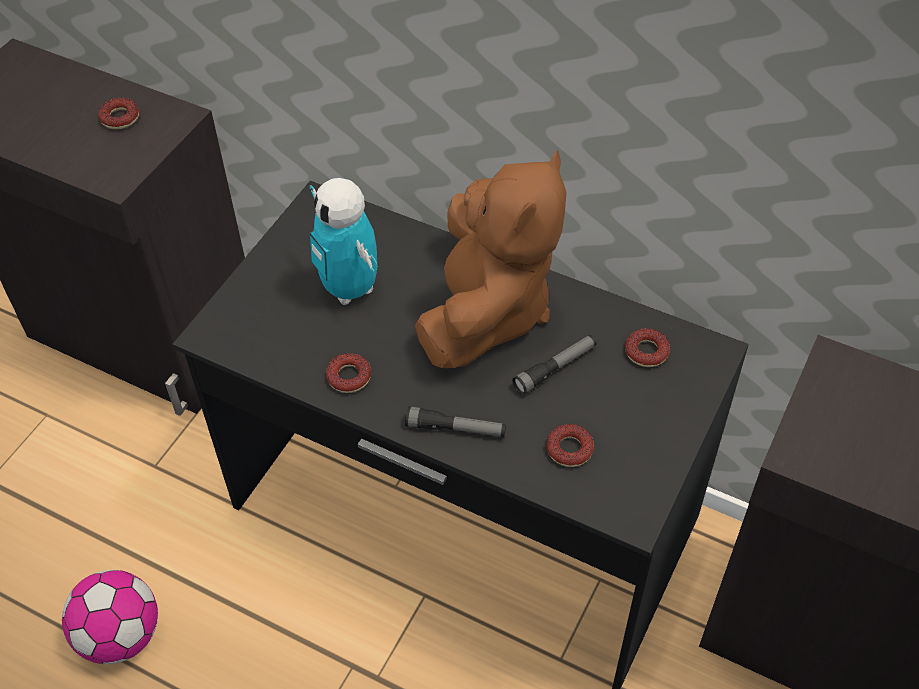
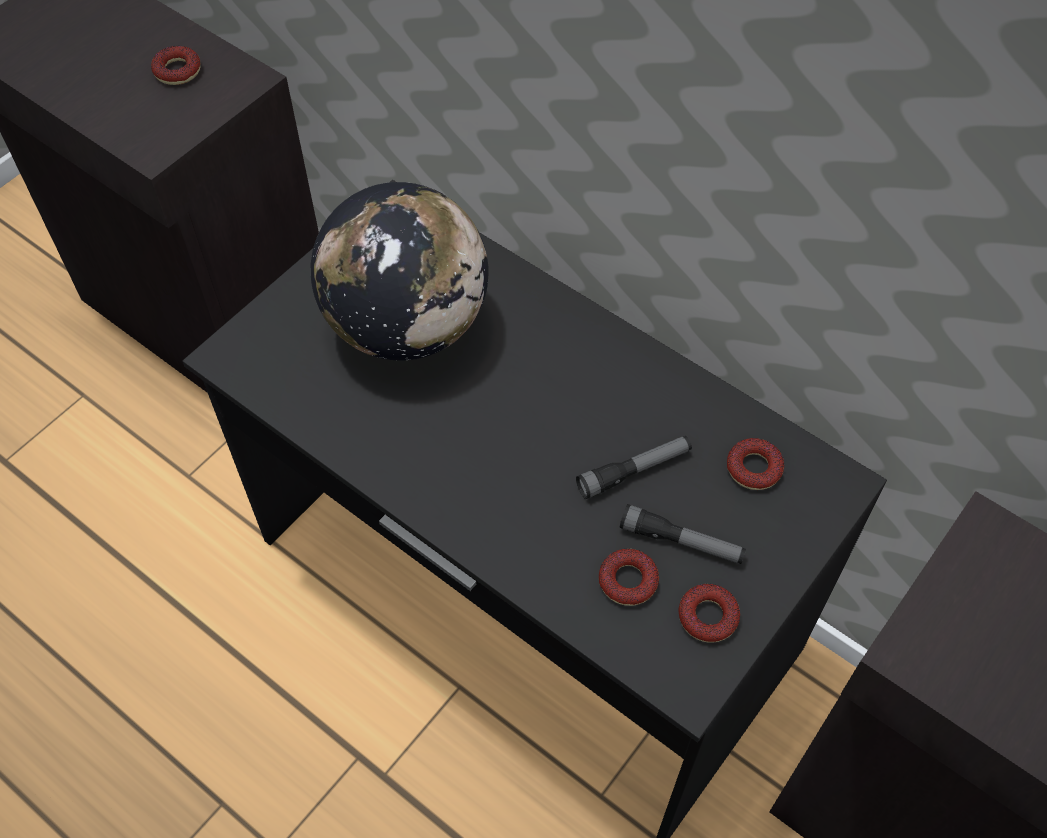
camera: 10 degrees right, 5 degrees up
football [62,570,158,664] -> none
toy robot [309,178,378,305] -> globe [311,182,489,360]
donut [326,353,371,393] -> donut moved to [679,584,740,643]
flashlight [405,406,506,437] -> flashlight moved to [620,504,746,564]
brown plush toy [415,151,567,368] -> none

